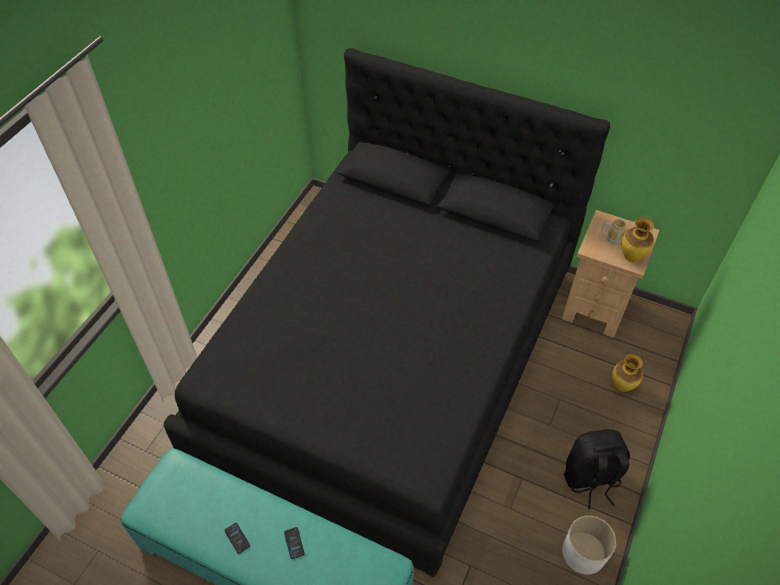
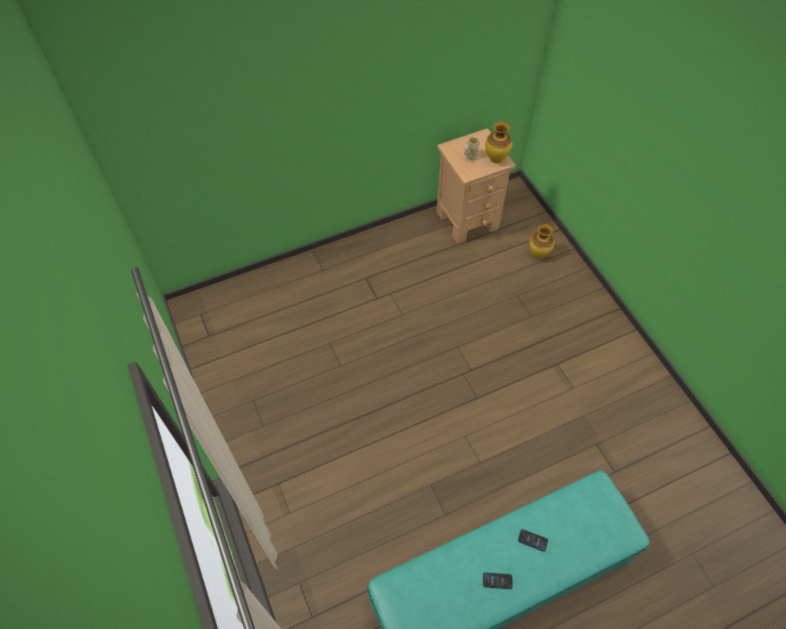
camera: 50 degrees left, 5 degrees up
black bed [163,48,610,577] -> none
white planter [562,515,616,575] -> none
black backpack [564,429,630,509] -> none

